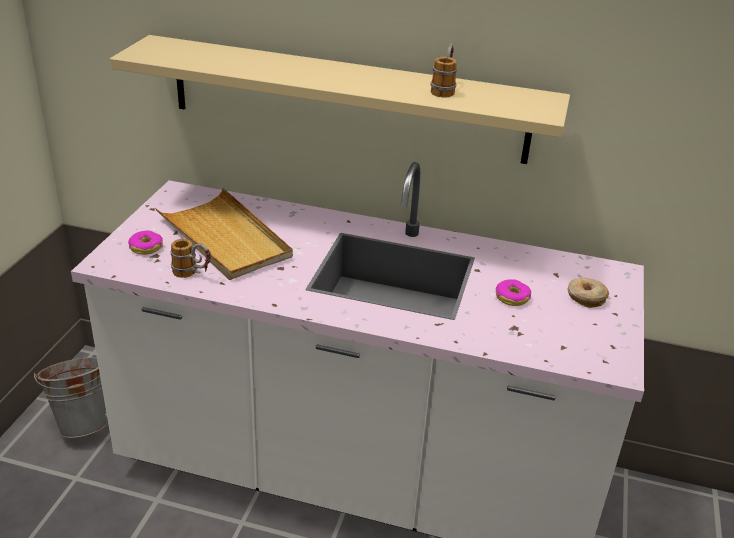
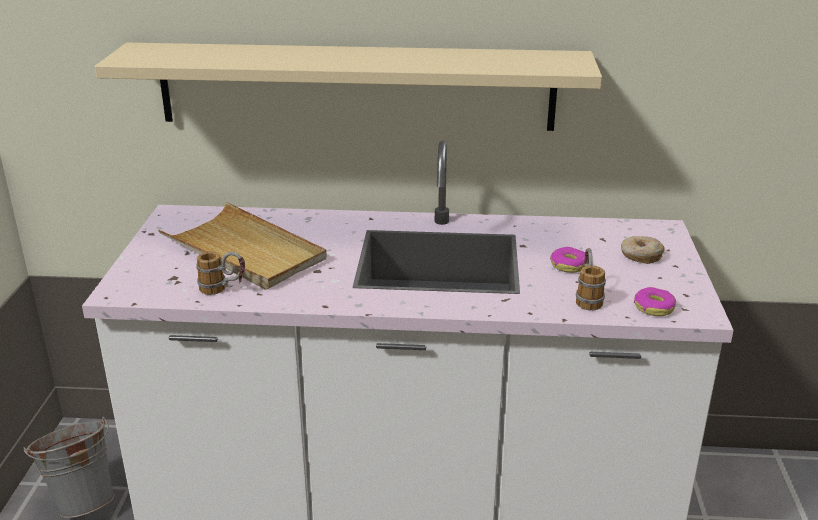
camera: 10 degrees left, 5 degrees down
donut [128,230,163,255] -> donut moved to [634,287,676,316]
mug [431,44,457,98] -> mug moved to [576,248,606,310]

